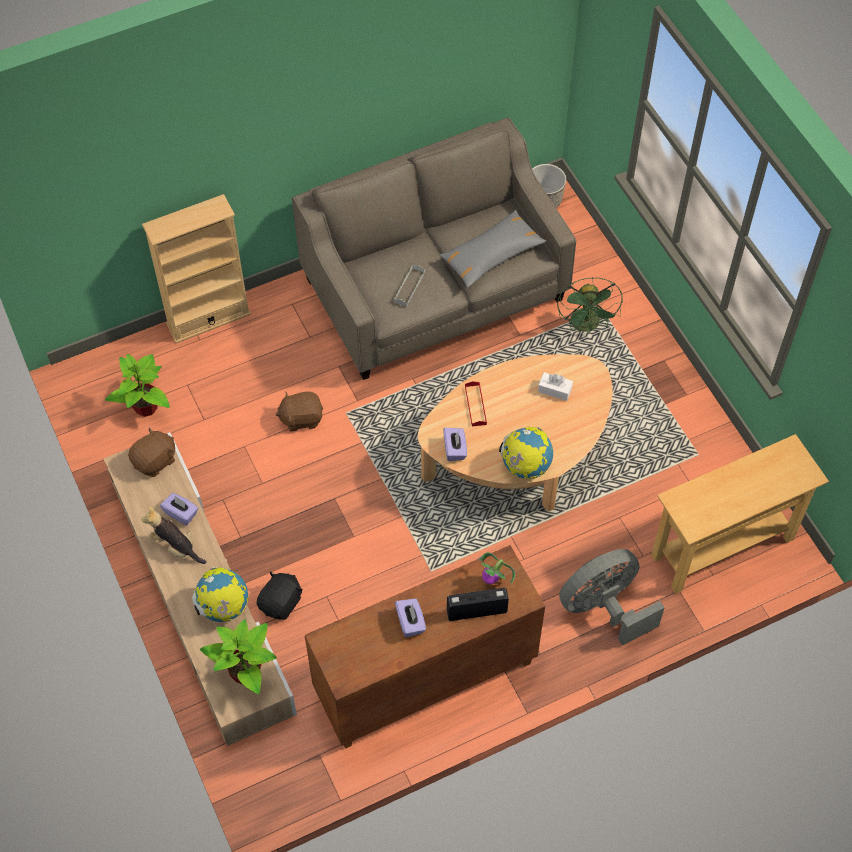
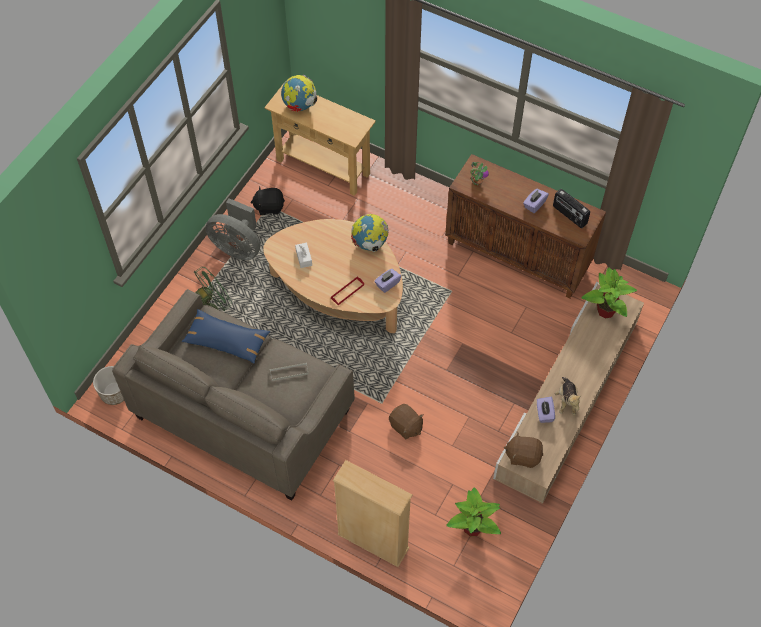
camera: 125 degrees left, 0 degrees up
globe [192,567,249,622] -> globe moved to [281,75,317,112]
black plush toy [257,571,302,620] -> black plush toy moved to [251,187,285,215]
grey pillow [440,210,546,288] -> blue pillow [182,309,270,363]
radio [447,588,509,621] -> radio moved to [553,189,590,228]
grey fan [559,549,665,646] -> grey fan moved to [205,198,260,260]

